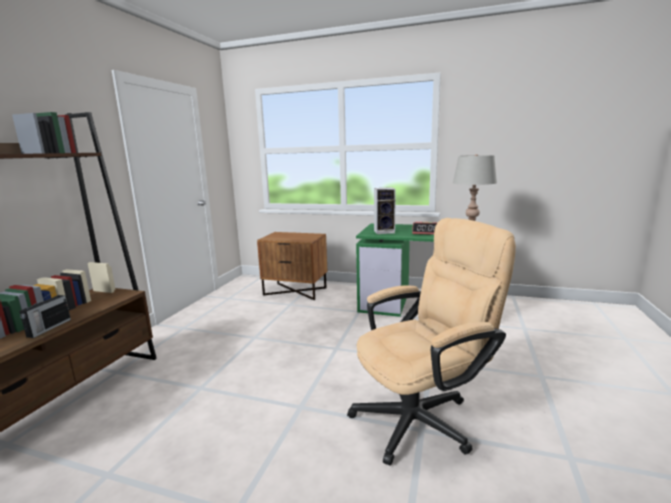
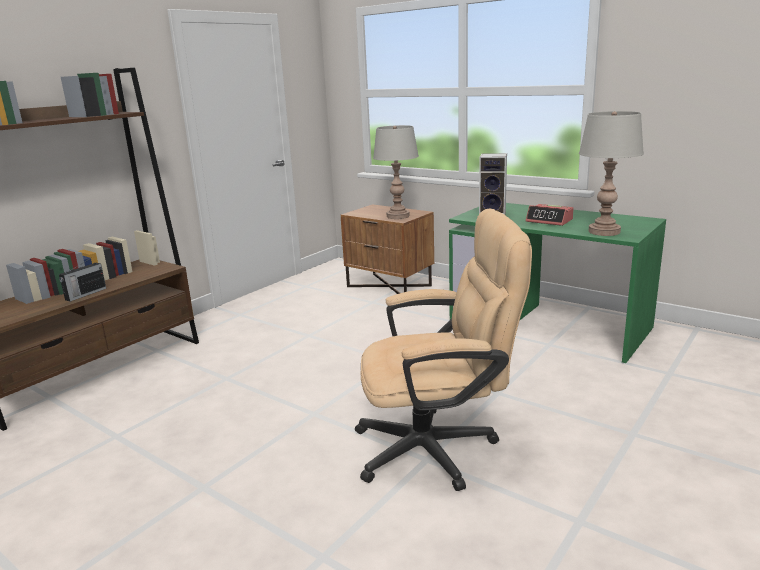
camera: 20 degrees right, 5 degrees up
none -> grey table lamp [373,125,419,219]

